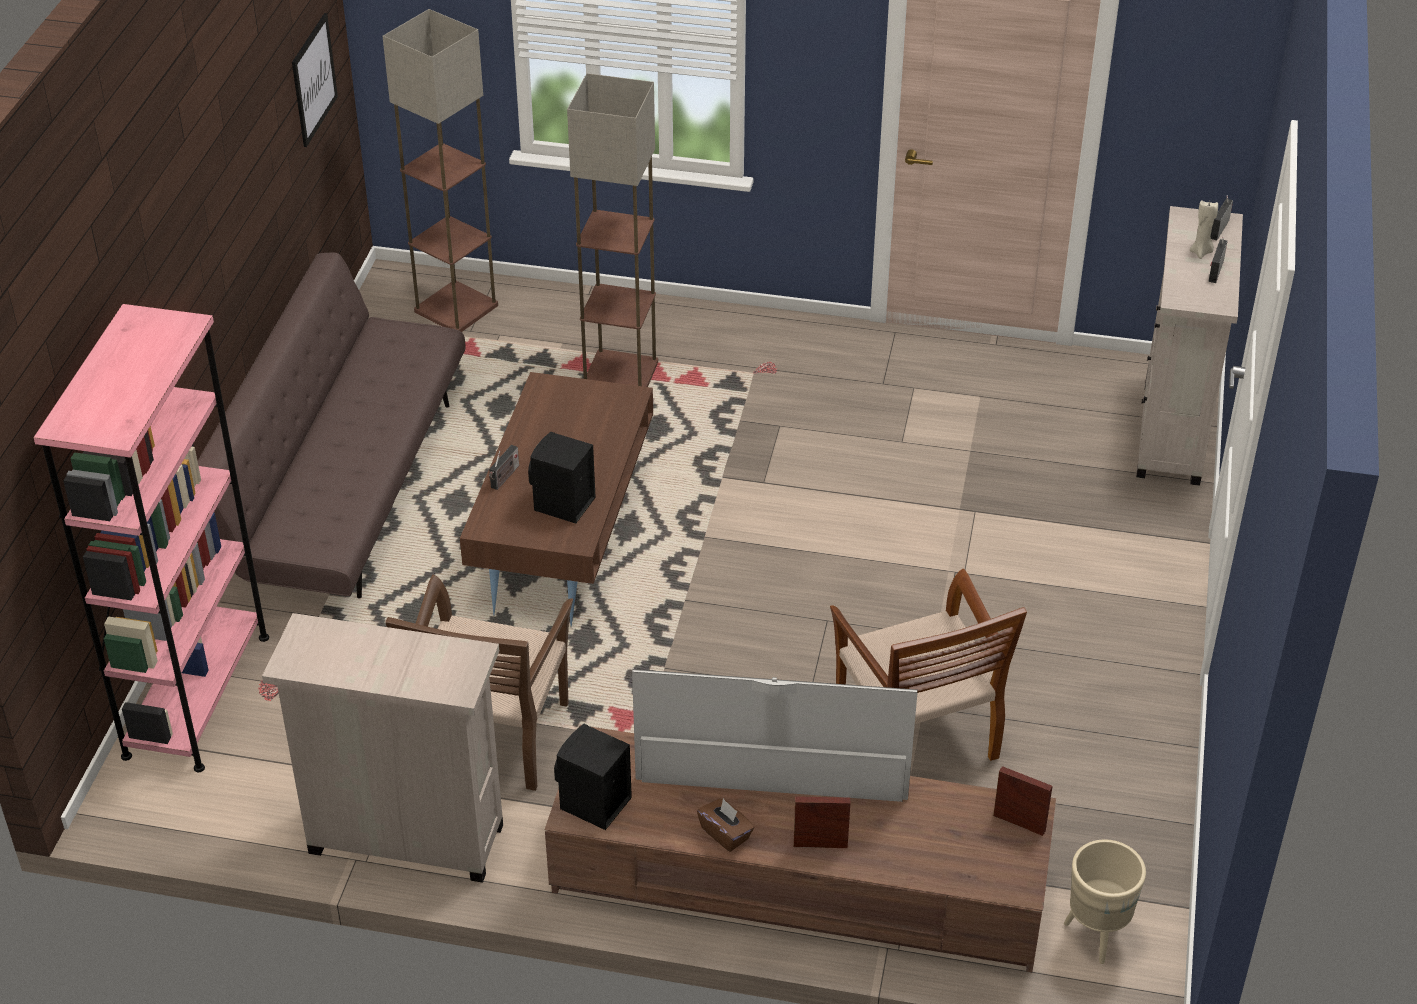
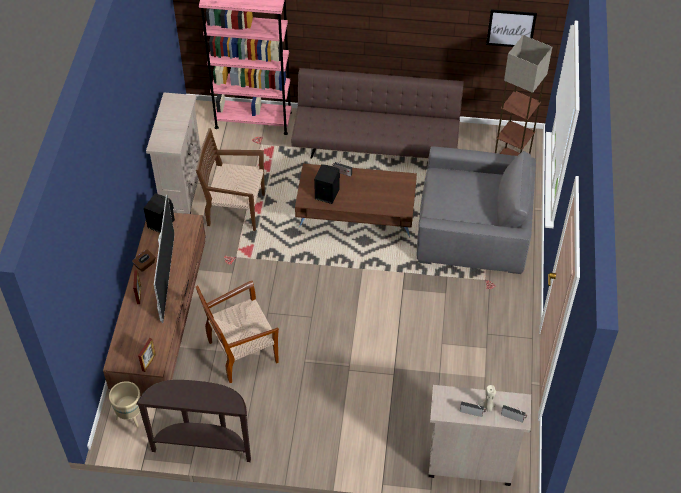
camera: 85 degrees right, 10 degrees up
floor lamp [567,73,658,387] -> grey armchair [417,146,536,274]
none -> brown console table [136,380,251,462]

